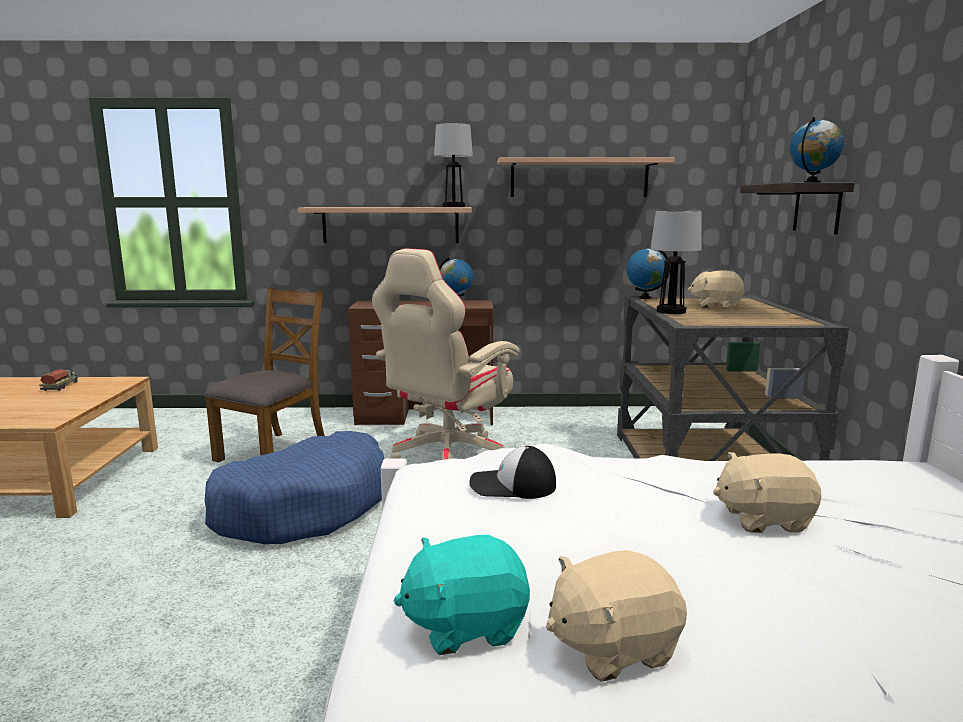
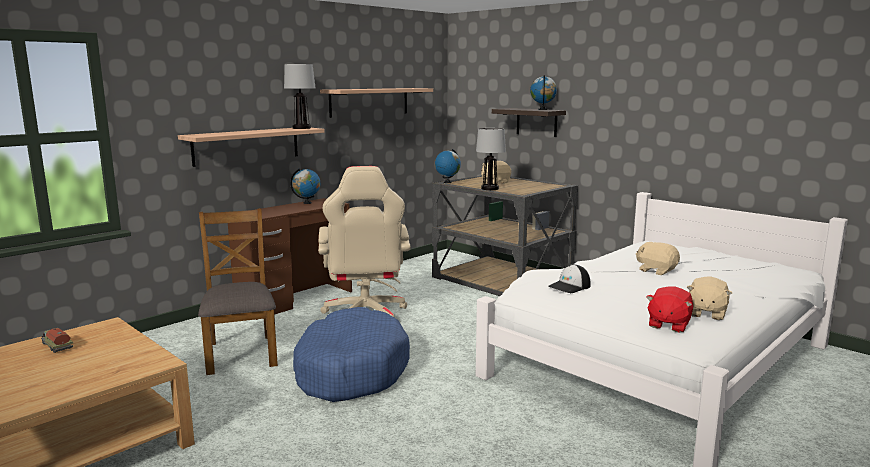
camera: 45 degrees left, 0 degrees up
turquoise plush toy [394,535,530,655] -> red plush toy [646,286,693,333]
beige plush toy [713,452,821,533] -> beige plush toy turned 90 degrees clockwise [636,242,680,275]

